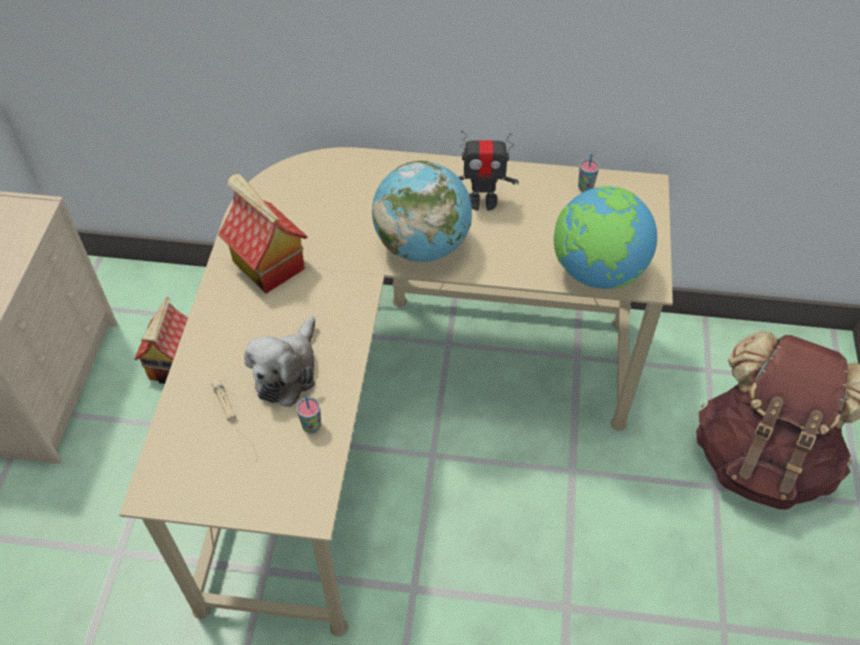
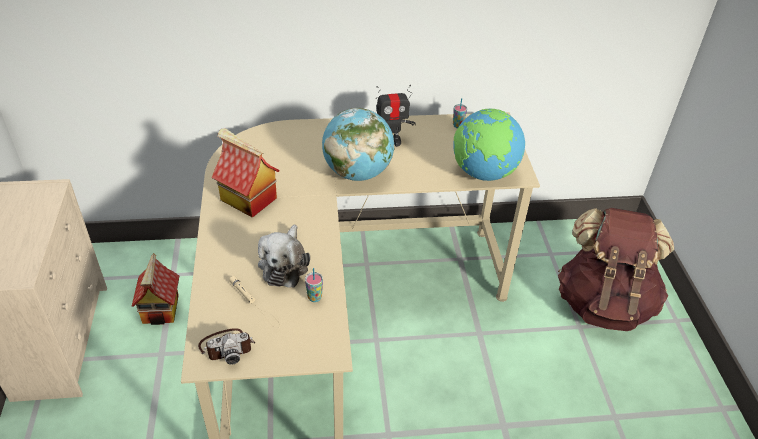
camera: 15 degrees left, 10 degrees down
none -> camera [198,328,255,365]

